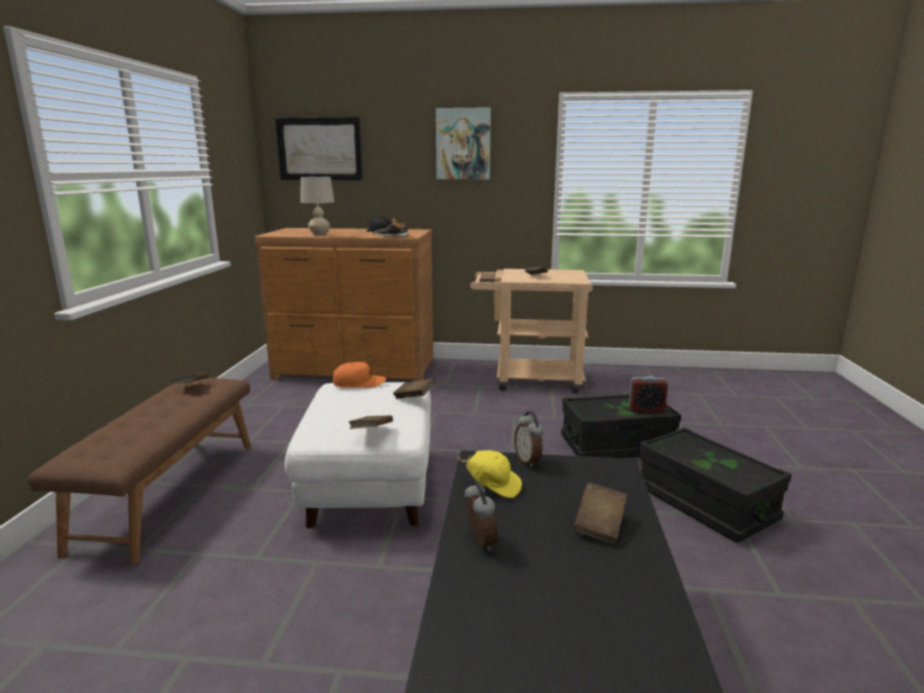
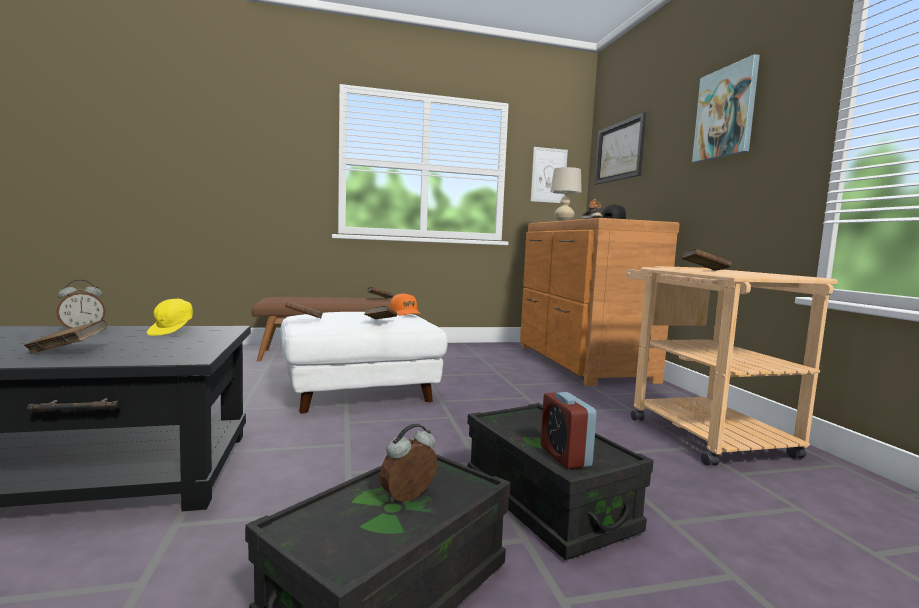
camera: 70 degrees right, 10 degrees down
alarm clock [514,412,544,467] -> alarm clock moved to [380,423,437,503]
none -> picture [531,147,568,203]

